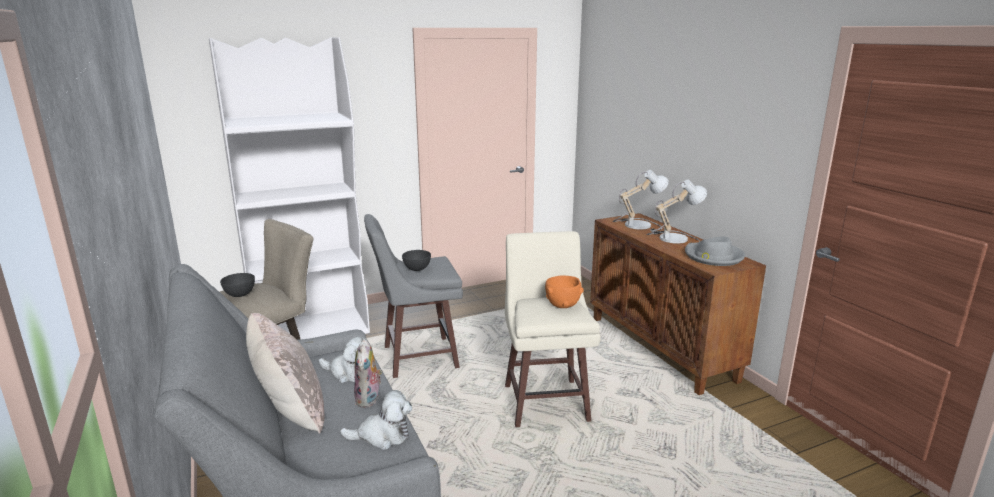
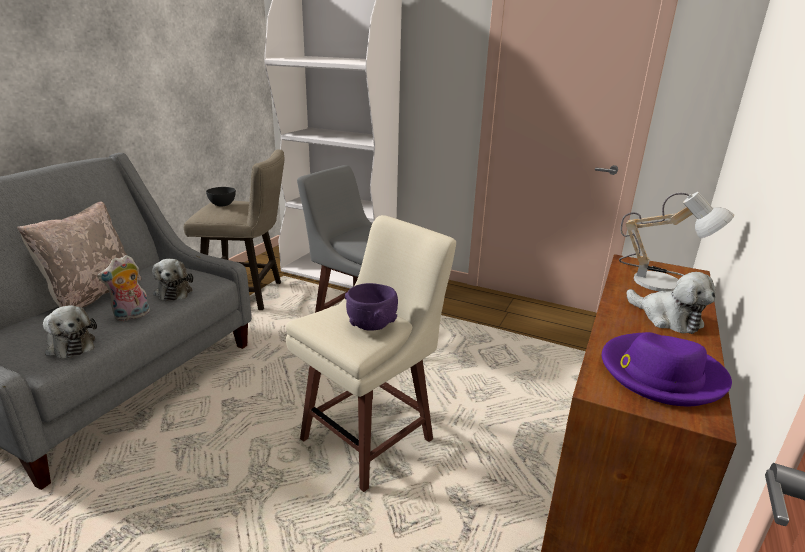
camera: 50 degrees right, 5 degrees up
grey bowl [402,250,431,271] -> none
orange bowl [545,275,584,308] -> purple bowl [345,283,398,331]
table lamp [646,180,707,244] -> plush toy [626,272,716,334]
grey hat [685,236,745,266] -> purple hat [602,332,732,406]

